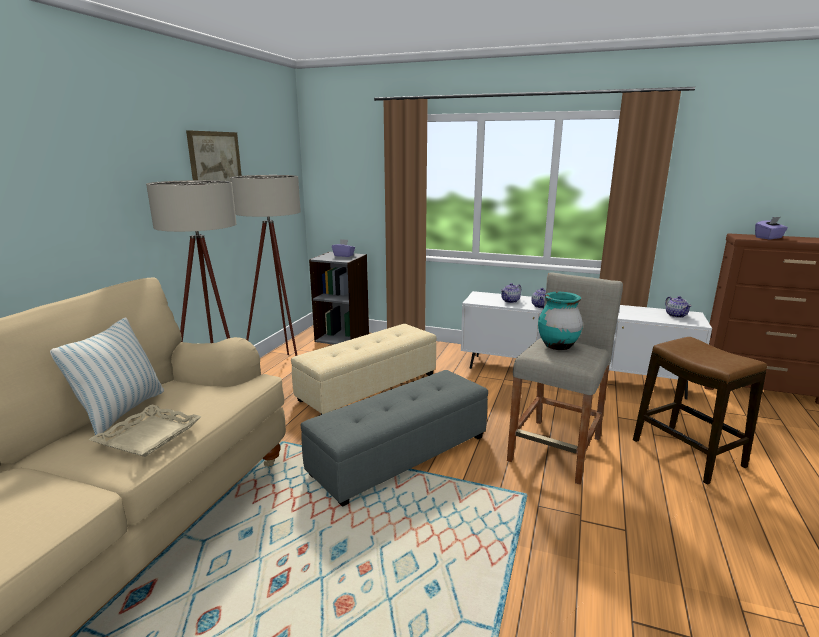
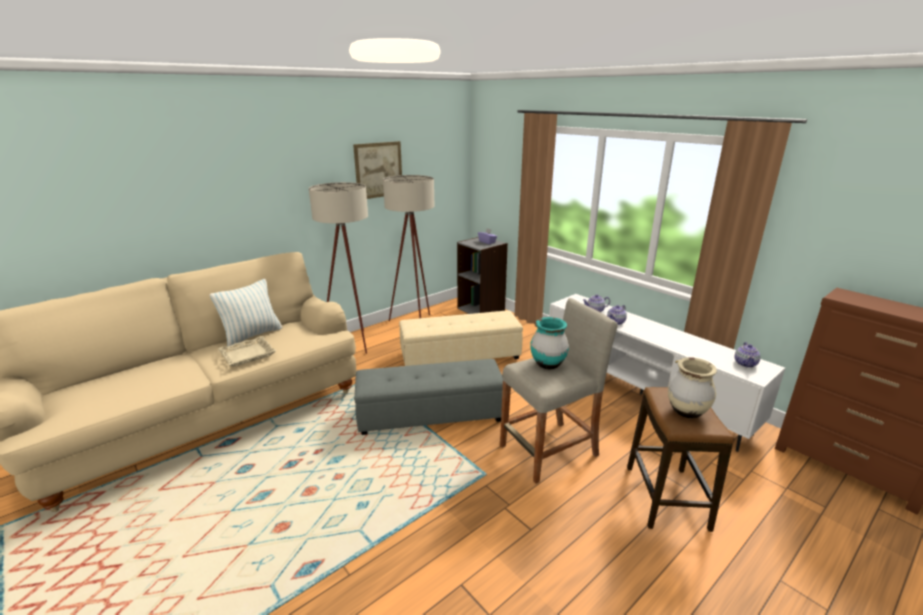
camera: 30 degrees right, 5 degrees up
purple tissue box [755,217,788,239] -> none
none -> beige vase [668,357,717,419]

